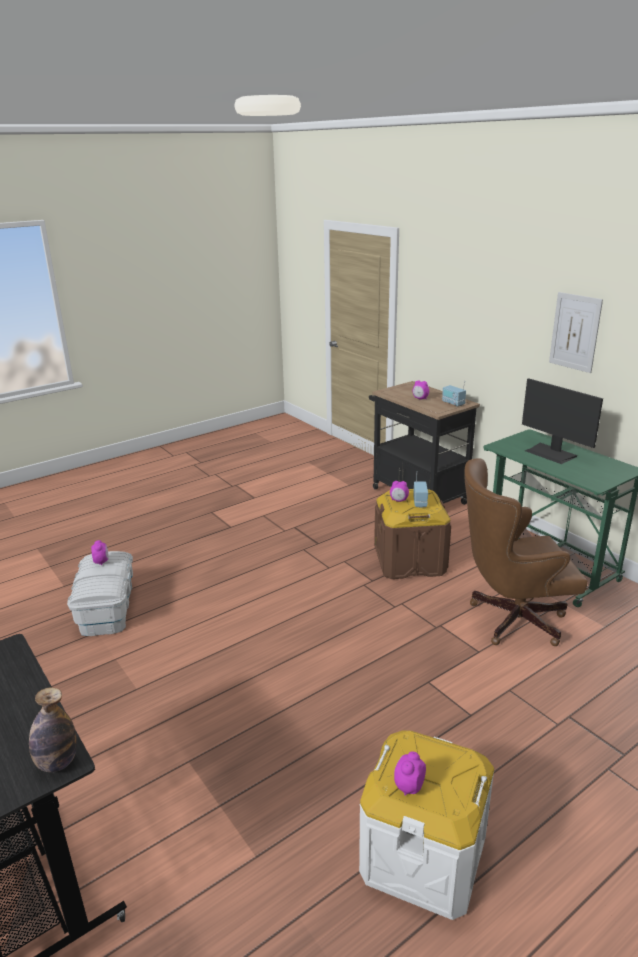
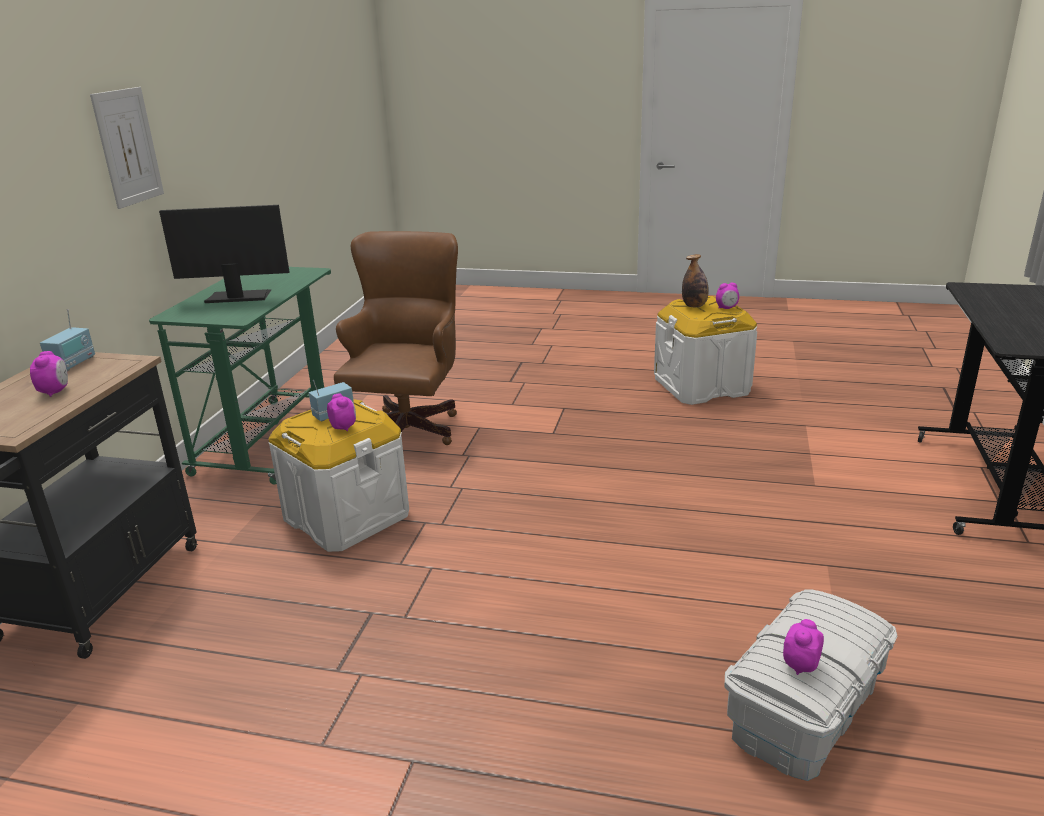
camera: 130 degrees left, 0 degrees up
bottle [29,687,77,772] -> bottle moved to [682,254,709,307]
brown storage box [374,489,451,579] -> white storage box [268,399,409,552]
brown office chair [464,458,588,646] -> brown office chair turned 120 degrees counterclockwise [334,231,458,445]
monitor [522,378,603,464] -> monitor turned 105 degrees counterclockwise [159,205,289,303]

